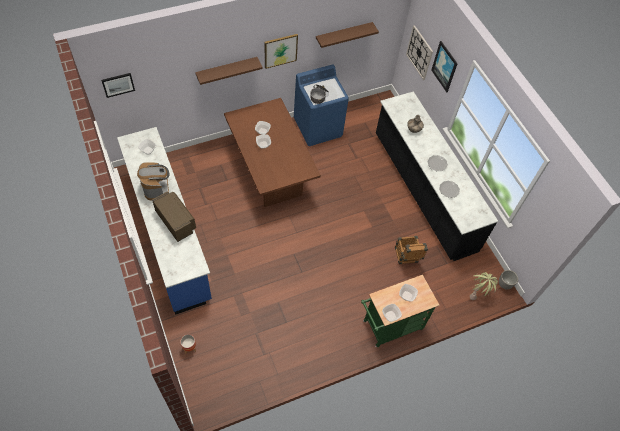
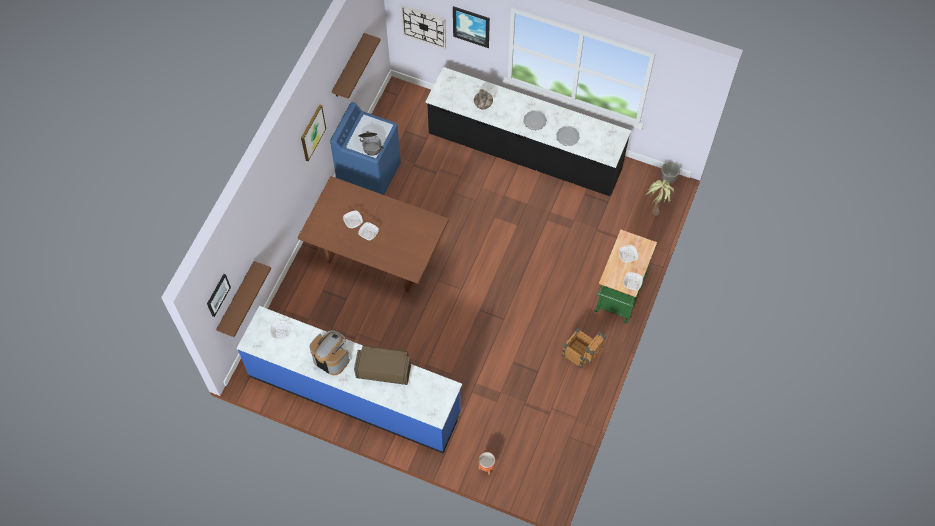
camera: 40 degrees left, 5 degrees up
brown shelf [195,57,263,85] -> brown shelf moved to [216,261,271,337]
crate [395,236,428,264] -> crate moved to [562,328,606,368]

